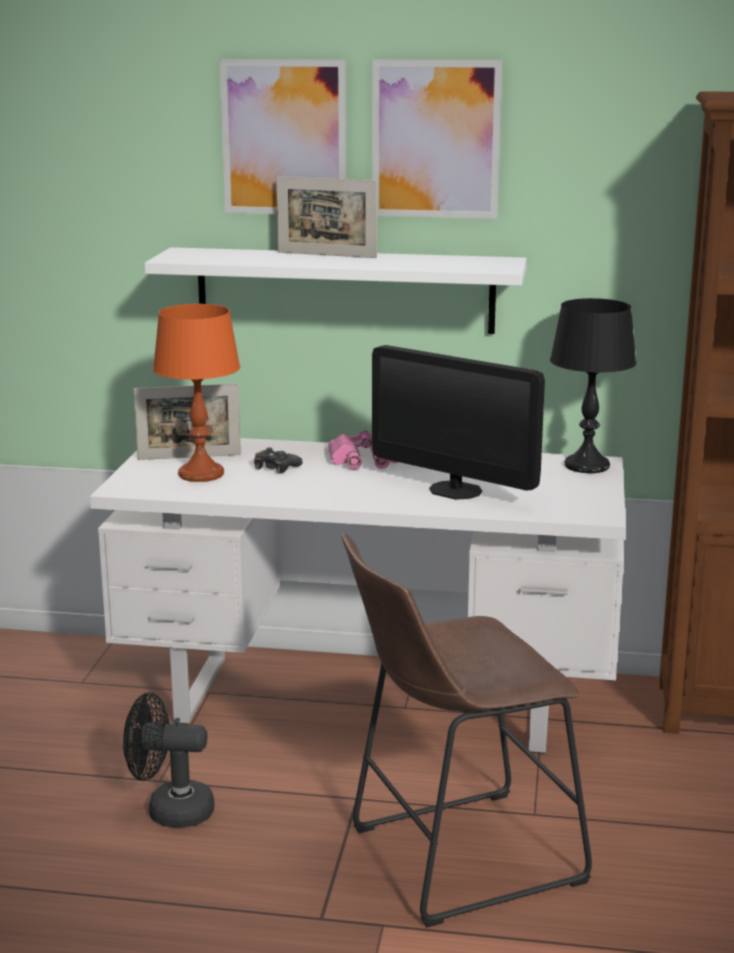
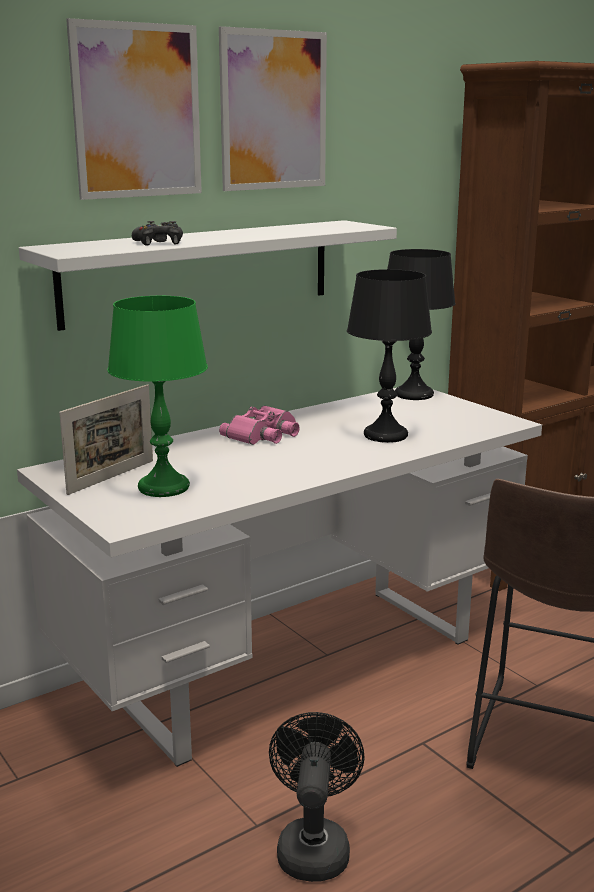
camera: 45 degrees left, 0 degrees up
black fan [123,693,215,828] -> black fan turned 135 degrees clockwise [269,712,365,882]
orange table lamp [153,304,240,482] -> green table lamp [107,296,208,497]
black game controller [254,448,303,473] -> black game controller moved to [132,221,183,246]
picture frame [276,177,377,258] -> none
monitor [372,345,545,500] -> black table lamp [347,269,432,443]

